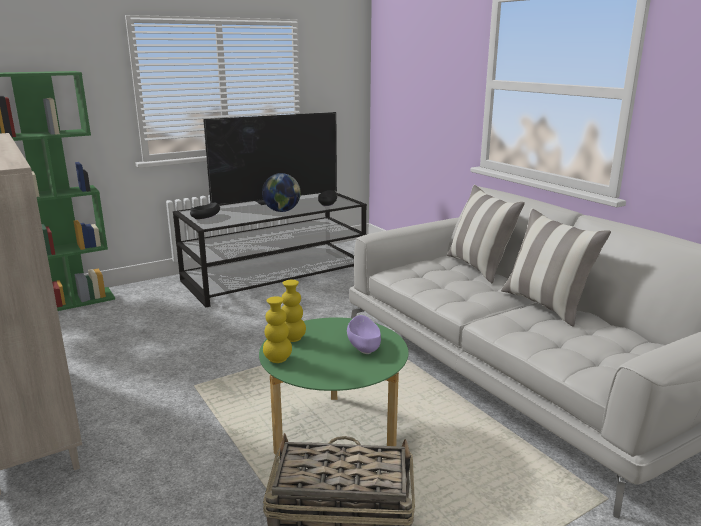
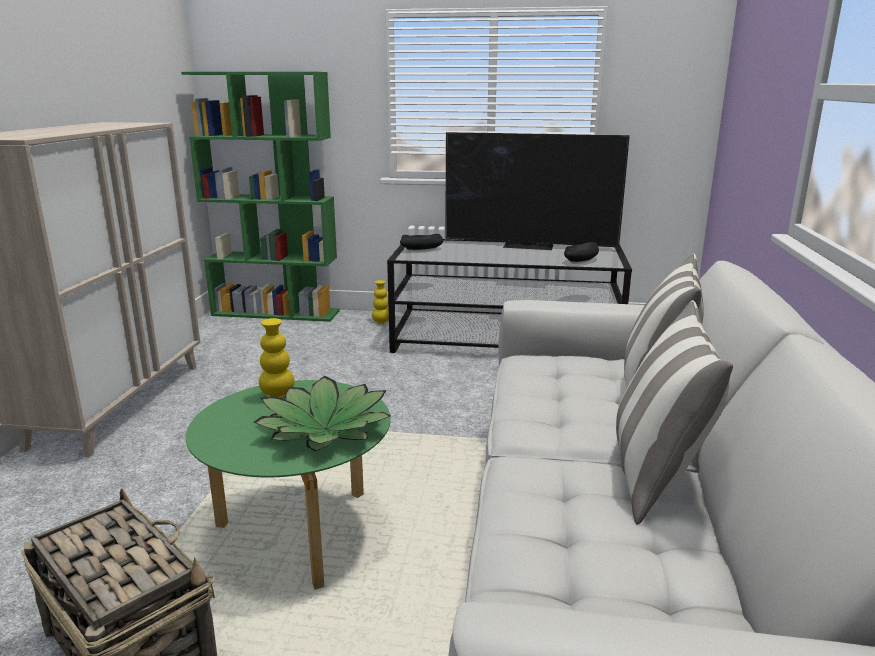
camera: 40 degrees right, 0 degrees up
globe [262,173,301,212] -> none
yellow vase [263,296,292,363] -> yellow vase moved to [372,280,389,324]
purple bowl [347,315,381,354] -> potted plant [254,376,391,451]

